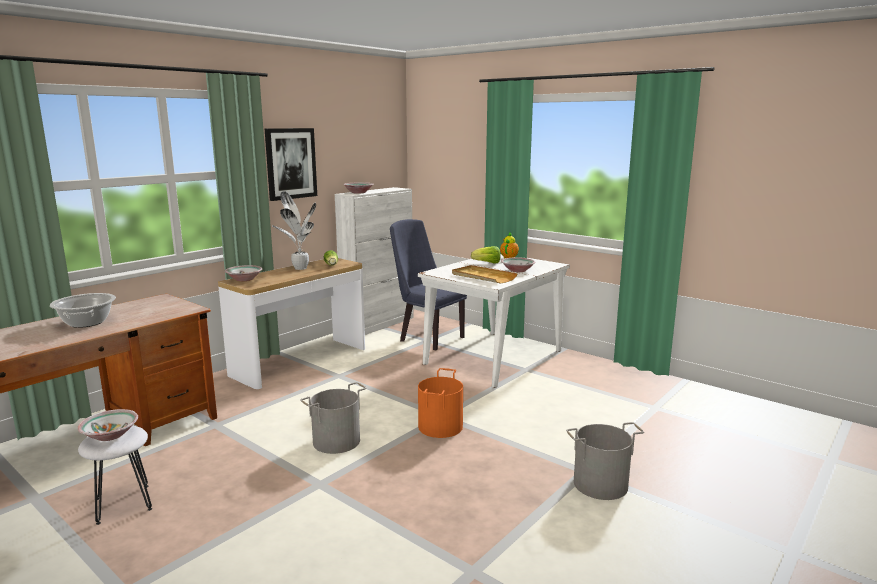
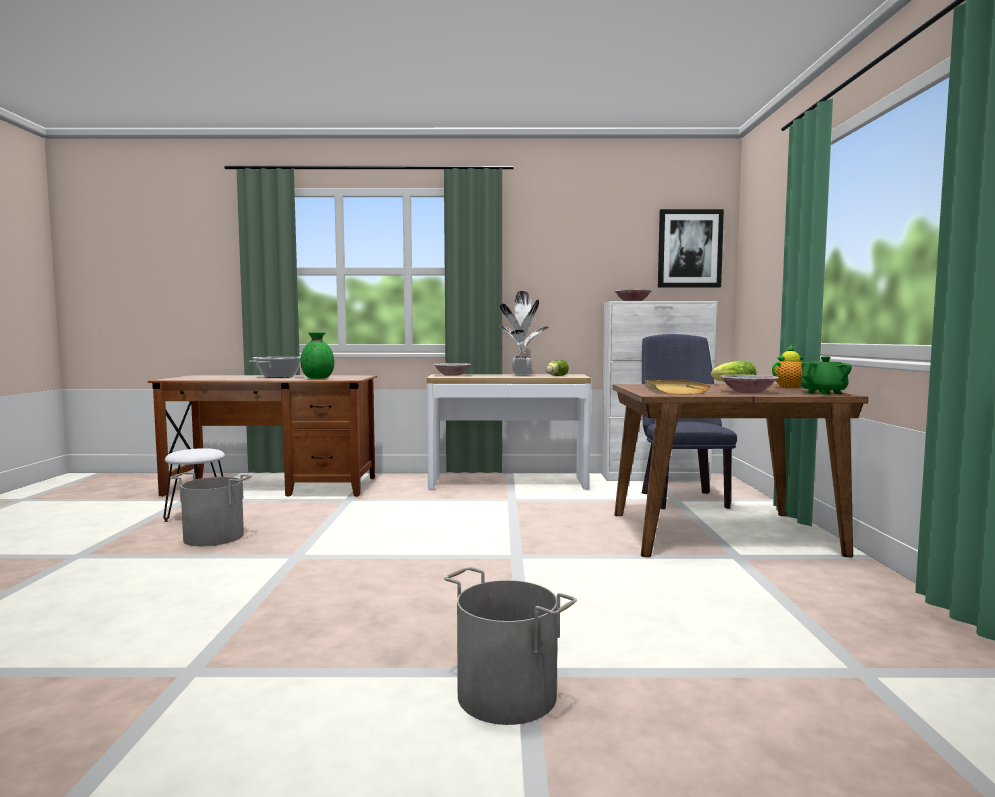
camera: 50 degrees right, 10 degrees down
bowl [78,409,138,441] -> none
picture [265,128,317,201] -> picture moved to [658,209,724,288]
grey bucket [300,382,366,454] -> grey bucket moved to [170,472,252,546]
white dining table [418,254,570,388] -> brown dining table [613,384,868,557]
orange bucket [418,368,463,438] -> none
none -> green vase [300,333,335,379]
none -> green teapot [801,356,852,395]

